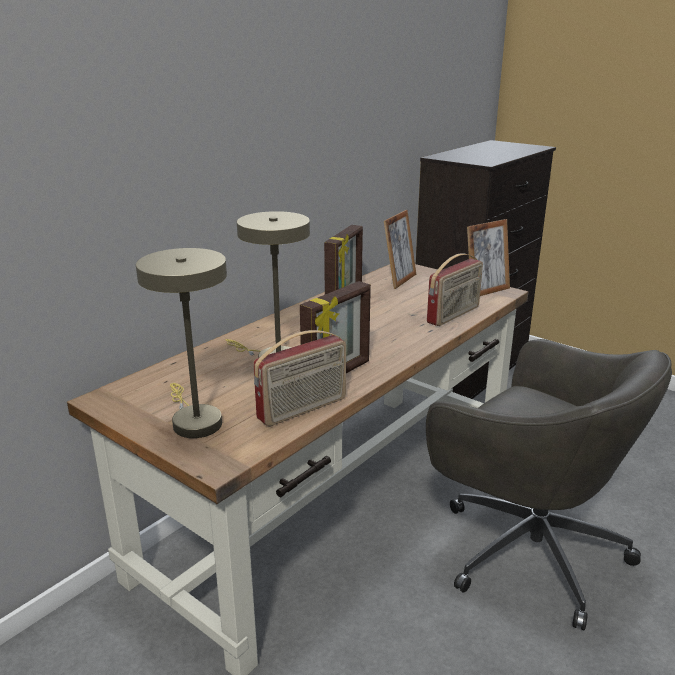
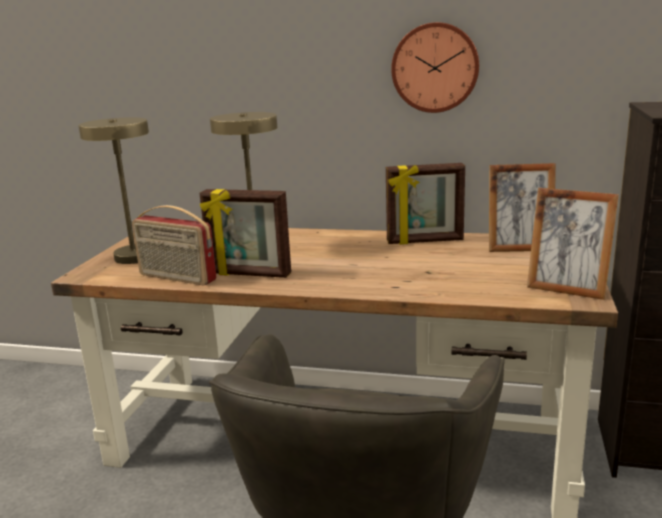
camera: 65 degrees right, 5 degrees down
radio [427,253,483,326] -> none
none -> wall clock [391,22,479,113]

